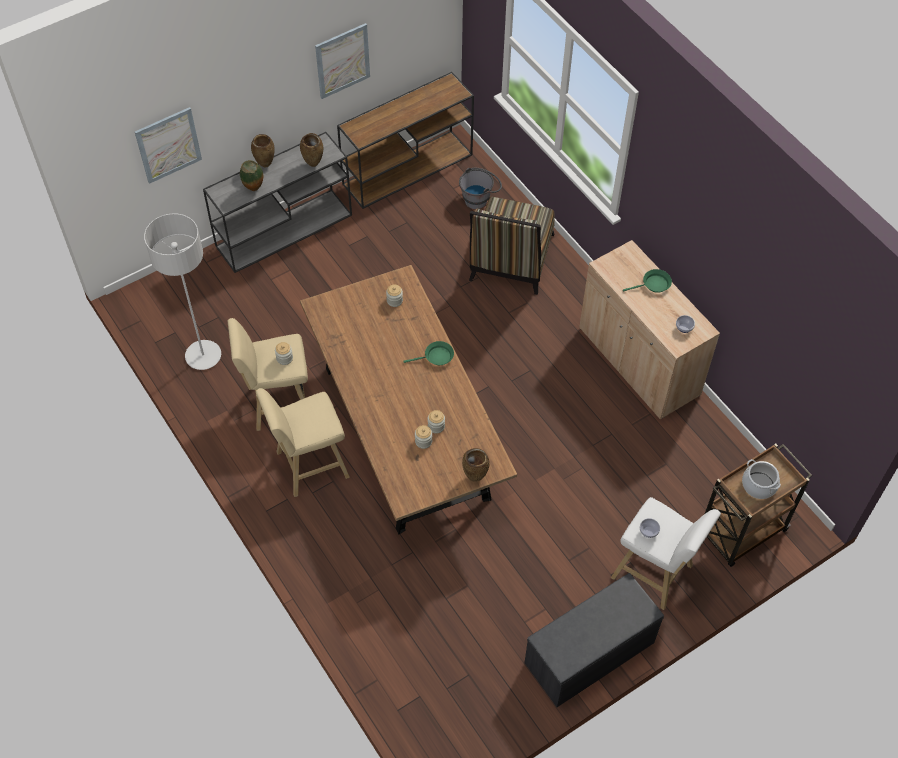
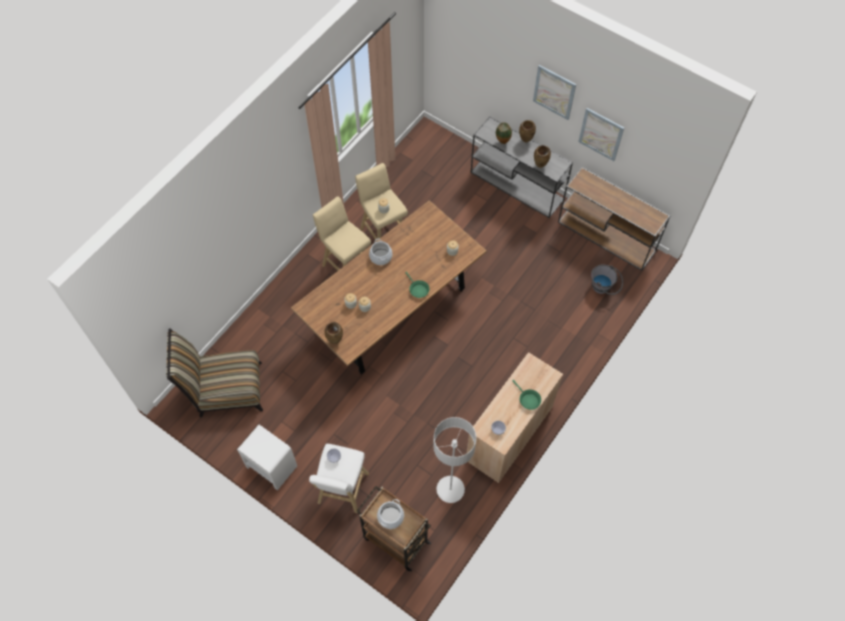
camera: 70 degrees right, 5 degrees up
picture [135,107,202,184] -> picture moved to [533,65,576,120]
grey floor lamp [144,213,221,370] -> grey floor lamp moved to [433,417,476,503]
chair [469,197,555,295] -> chair moved to [166,329,263,417]
grey bench [524,573,664,707] -> white nightstand [237,425,297,491]
none -> cooking pot [369,239,392,265]

